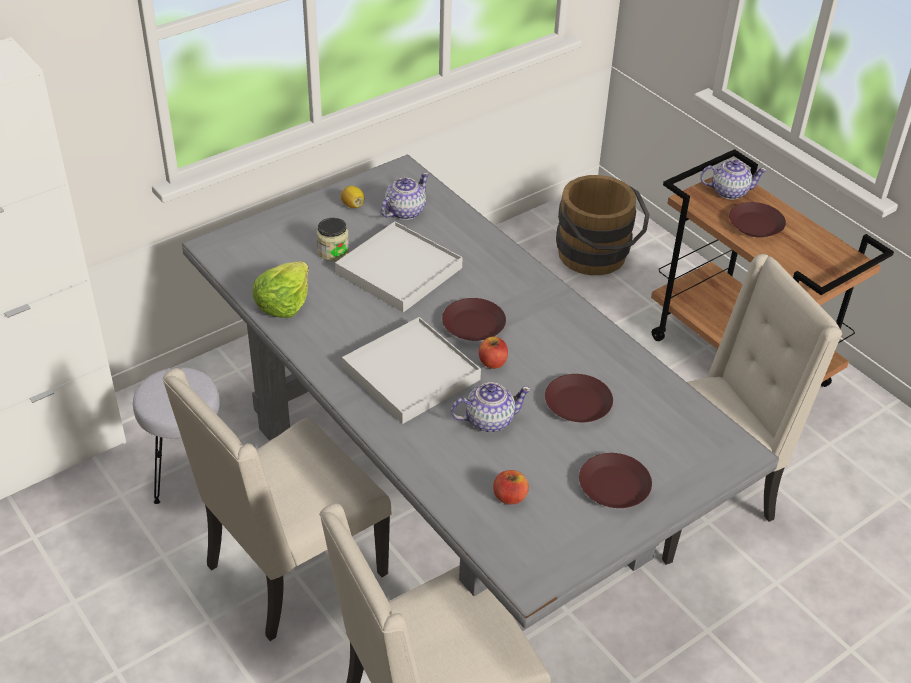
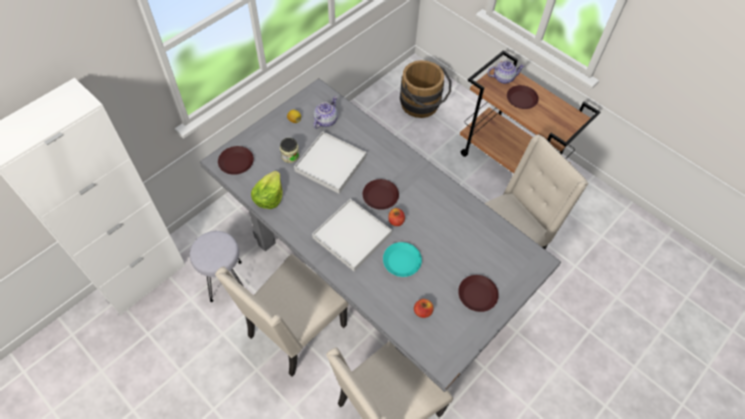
camera: 10 degrees left, 15 degrees up
teapot [451,382,531,432] -> turquoise plate [383,242,422,277]
brown plate [545,374,613,422] -> brown plate moved to [218,146,254,175]

